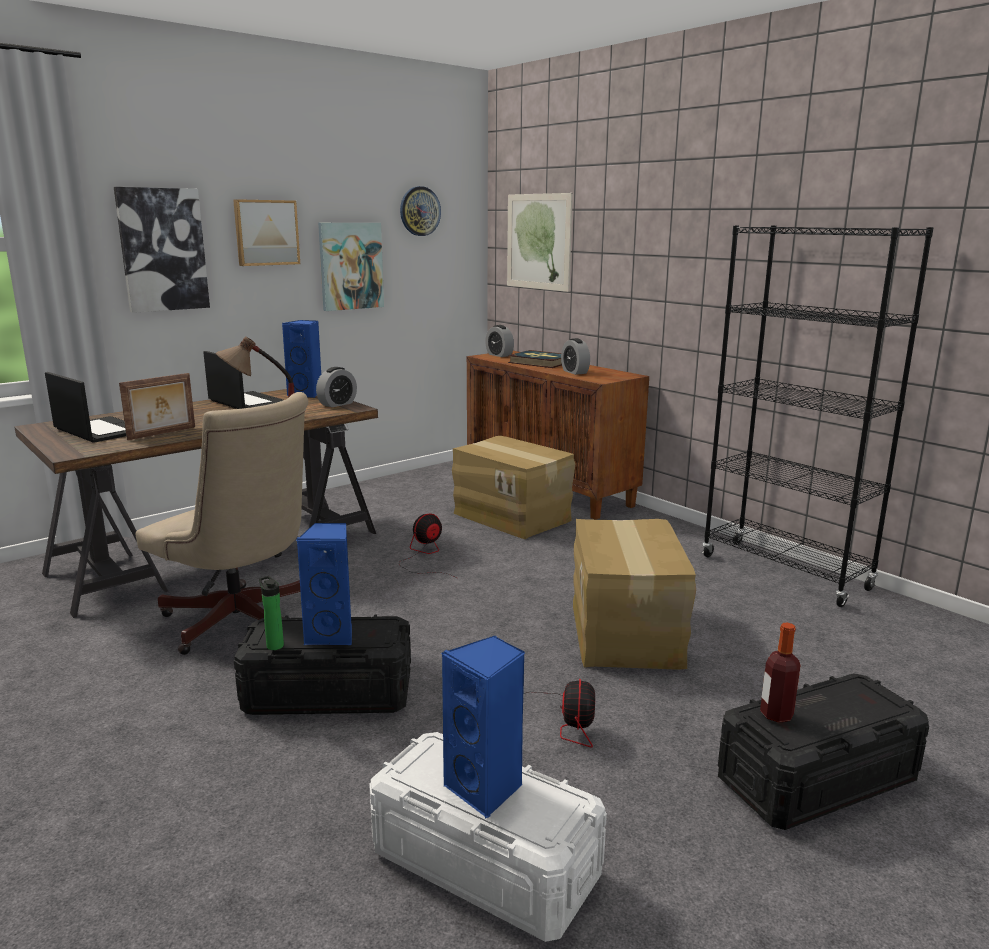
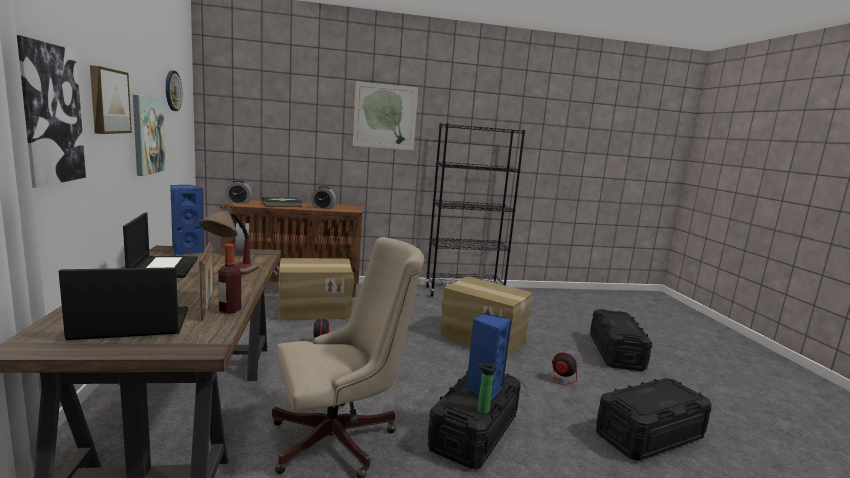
camera: 60 degrees left, 5 degrees down
laptop [203,351,283,409] -> laptop turned 90 degrees clockwise [123,213,198,278]
white storage box [369,732,607,942] -> black storage box [596,378,712,461]
blue speaker [441,636,525,819] -> none
picture [507,193,573,292] -> picture moved to [353,81,418,150]
bottle [760,623,801,723] -> bottle moved to [218,244,241,314]

